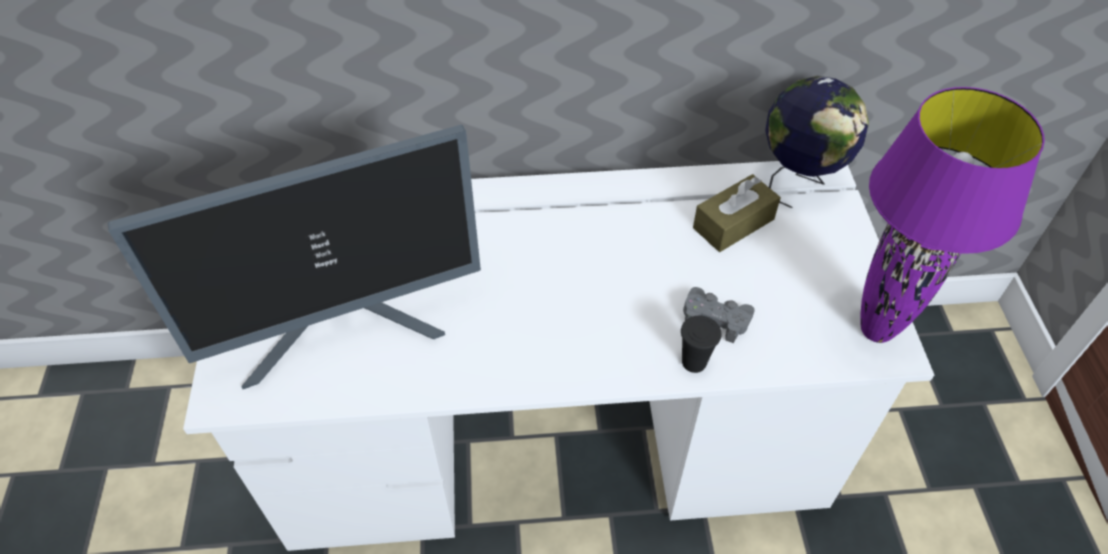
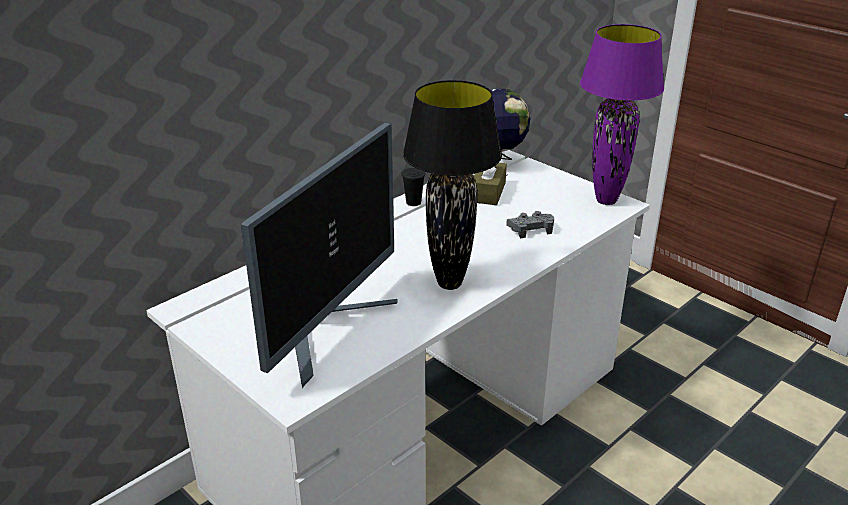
camera: 40 degrees left, 20 degrees down
black cup [681,316,721,373] -> black cup moved to [401,168,425,206]
none -> black table lamp [403,80,502,290]

